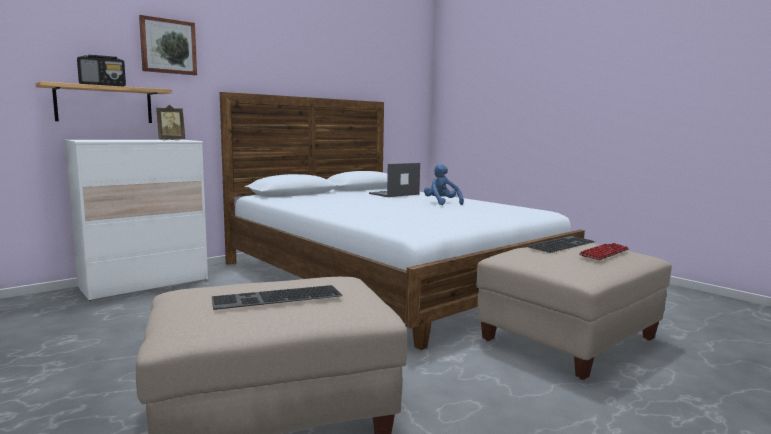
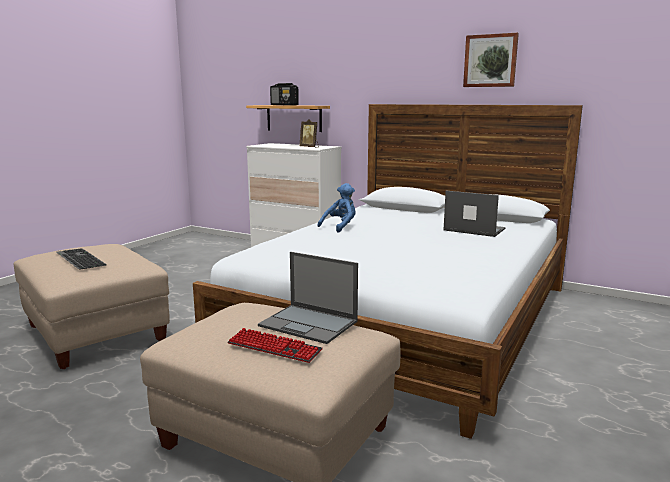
camera: 70 degrees right, 5 degrees up
picture [139,15,197,75] -> picture moved to [463,33,519,87]
blue plush toy [424,164,464,205] -> blue plush toy moved to [317,183,356,233]
keyboard [527,236,595,253] -> laptop [258,252,358,344]

